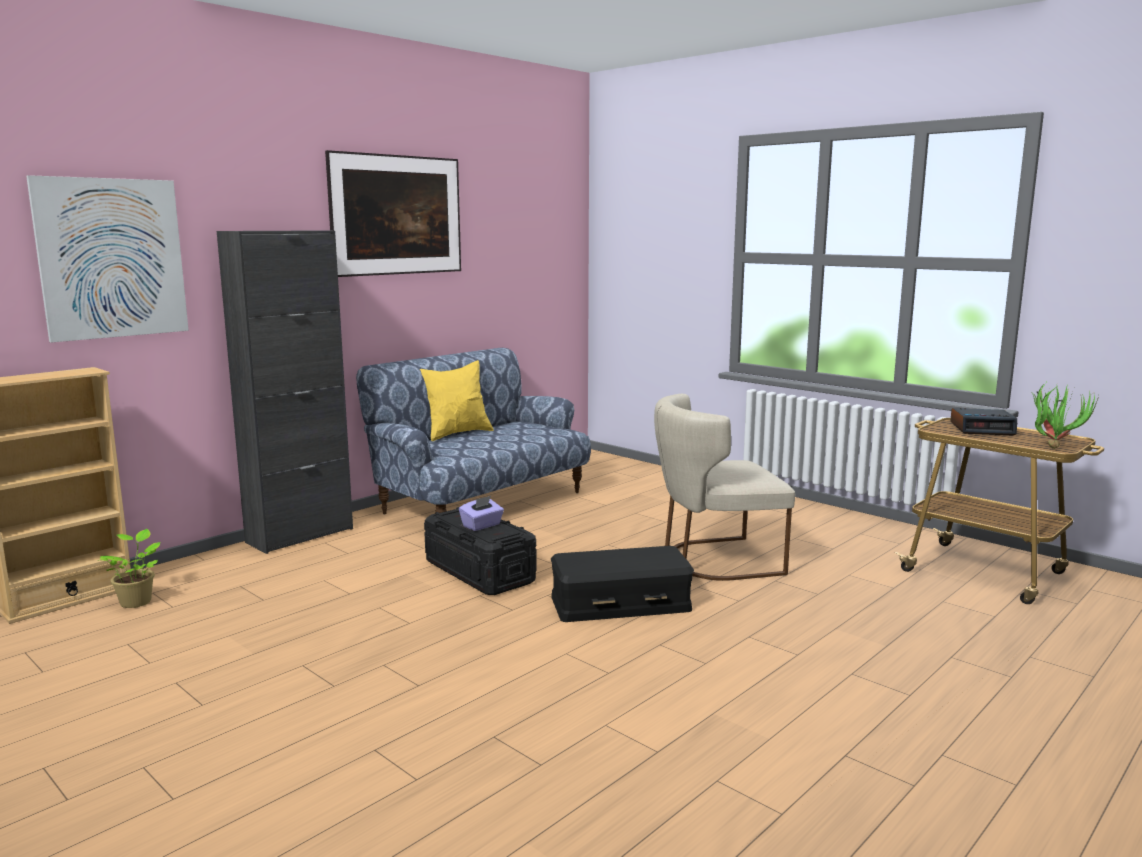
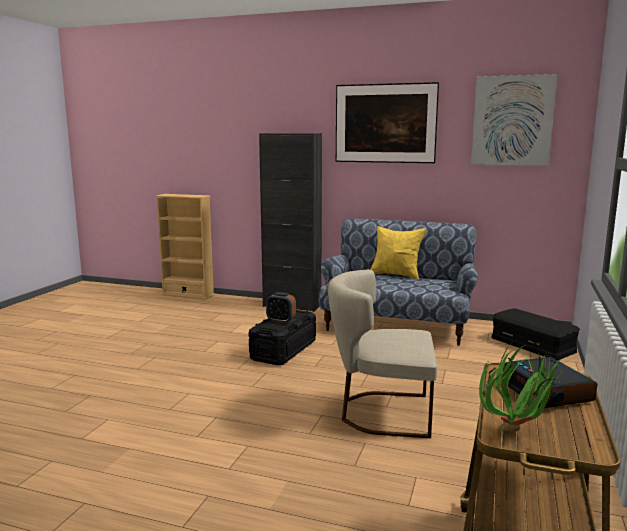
camera: 65 degrees right, 0 degrees up
picture [26,175,189,343] -> picture moved to [471,74,557,166]
potted plant [100,529,160,608] -> none
purple tissue box [459,496,504,531] -> alarm clock [266,292,296,323]
black storage box [551,546,694,622] -> black storage box moved to [491,308,580,360]
beige chair [654,394,795,581] -> beige chair turned 45 degrees counterclockwise [328,270,437,438]

